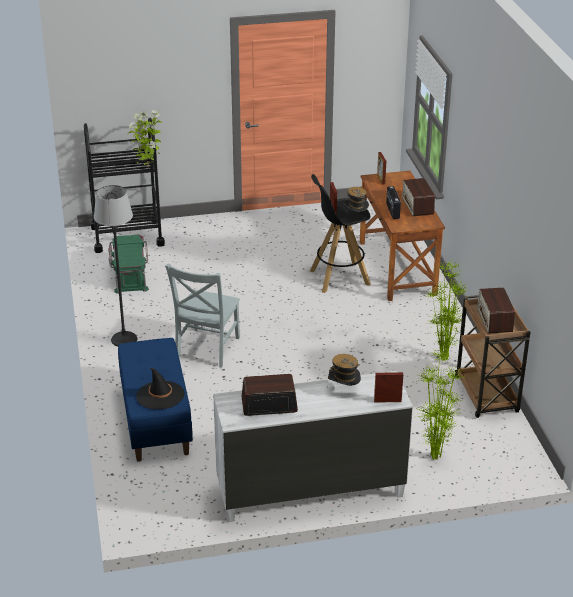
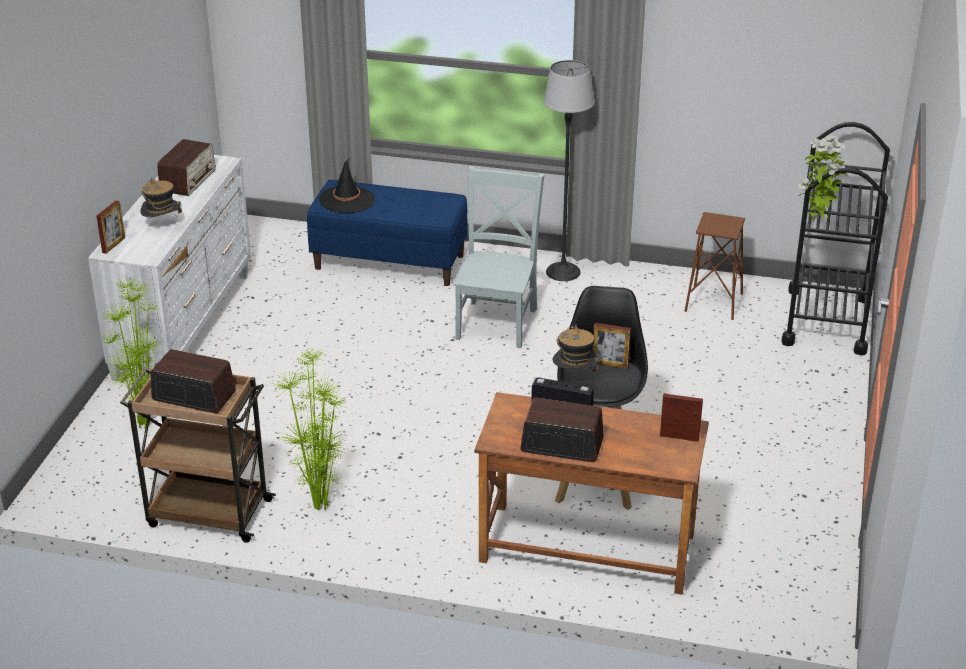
camera: 115 degrees right, 0 degrees up
green storage box [108,235,149,294] -> brown stool [685,212,745,320]
grey chair [165,264,240,367] -> grey chair turned 60 degrees clockwise [454,166,544,348]

